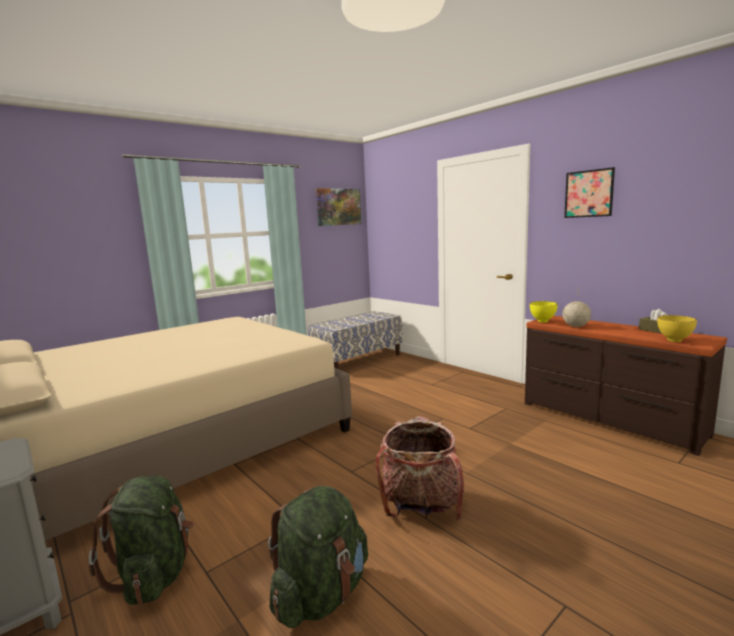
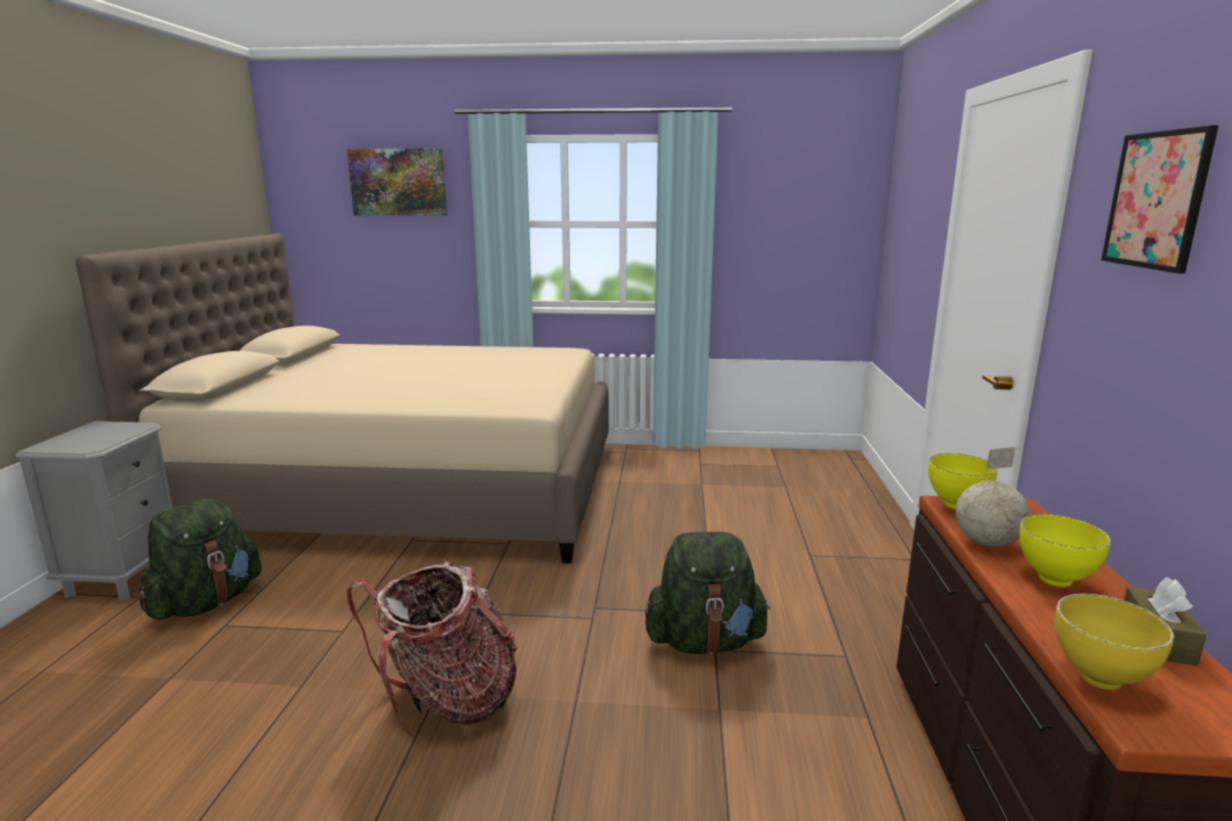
camera: 45 degrees right, 5 degrees up
green backpack [268,486,368,628] -> green backpack moved to [645,532,770,654]
bench [308,311,403,369] -> none
picture [316,188,362,226] -> picture moved to [347,149,447,215]
none -> yellow bowl [1019,514,1111,587]

